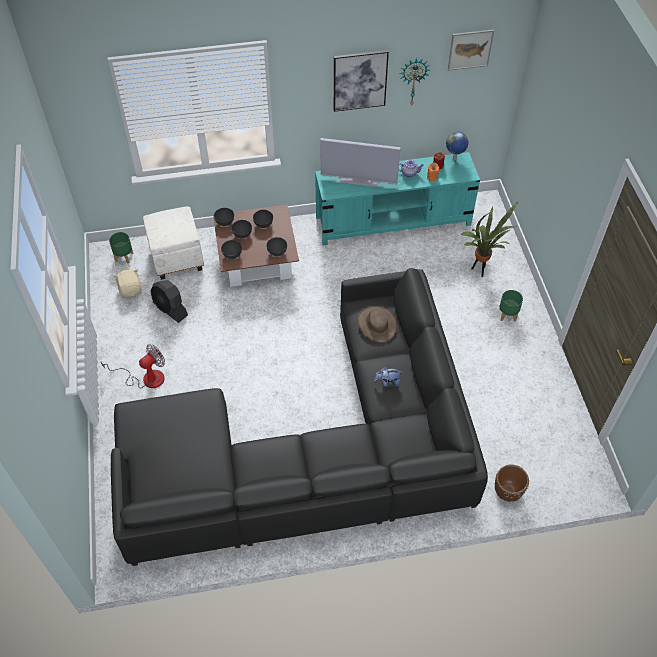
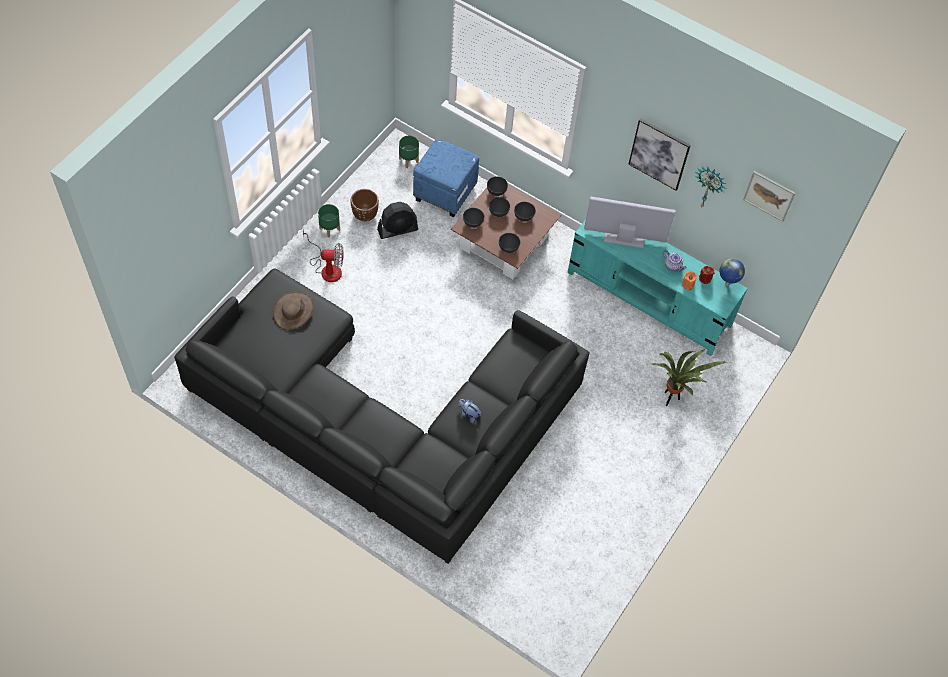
camera: 40 degrees right, 5 degrees up
beige plush toy [113,269,142,298] -> none
white ottoman [143,206,204,280] -> blue ottoman [413,139,479,218]
black fan [150,280,188,323] -> black fan turned 105 degrees counterclockwise [377,202,418,239]
television [320,138,400,187] -> television turned 135 degrees clockwise [584,197,676,248]
brown hat [358,306,397,343] -> brown hat moved to [273,291,314,330]
brown planter [495,464,529,502] -> brown planter moved to [351,189,379,221]
green planter [499,290,523,322] -> green planter moved to [318,204,340,237]

